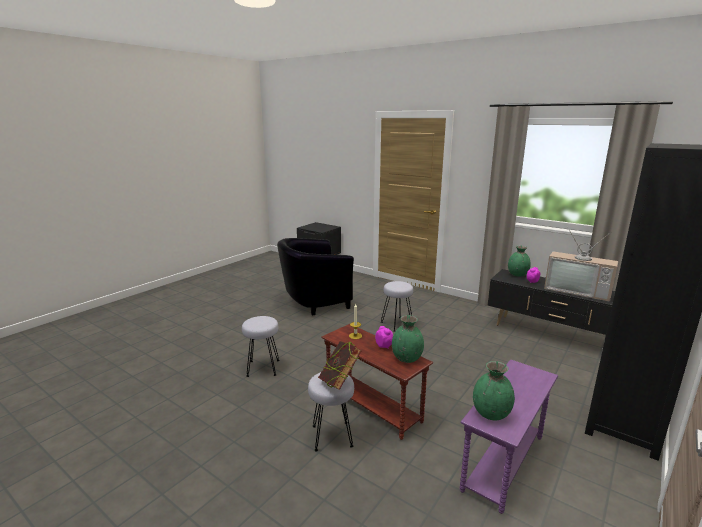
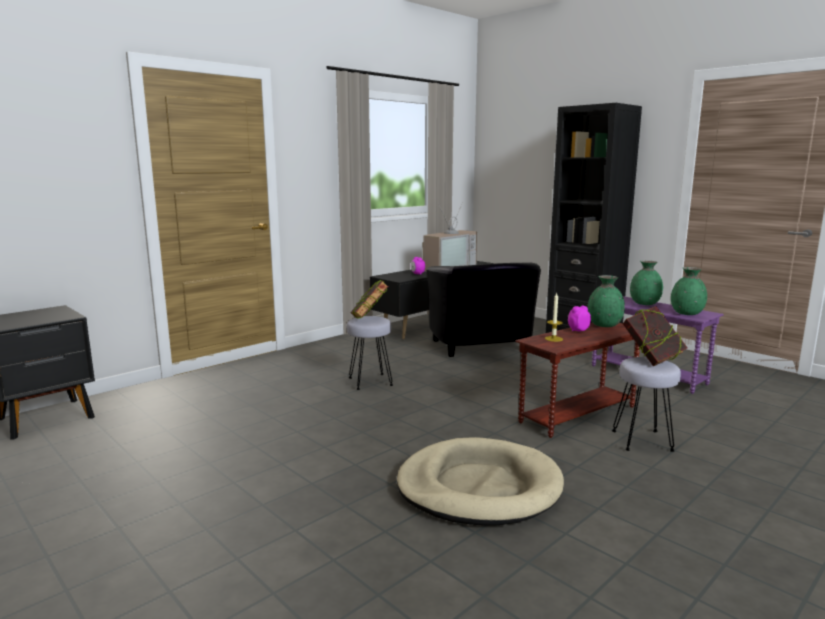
camera: 80 degrees left, 5 degrees down
grey stool [242,316,279,377] -> beige dog bed [397,437,564,526]
black armchair [277,238,354,316] -> black armchair moved to [427,263,541,357]
green vase [508,246,531,277] -> green vase moved to [630,260,663,305]
none -> book [350,280,388,319]

